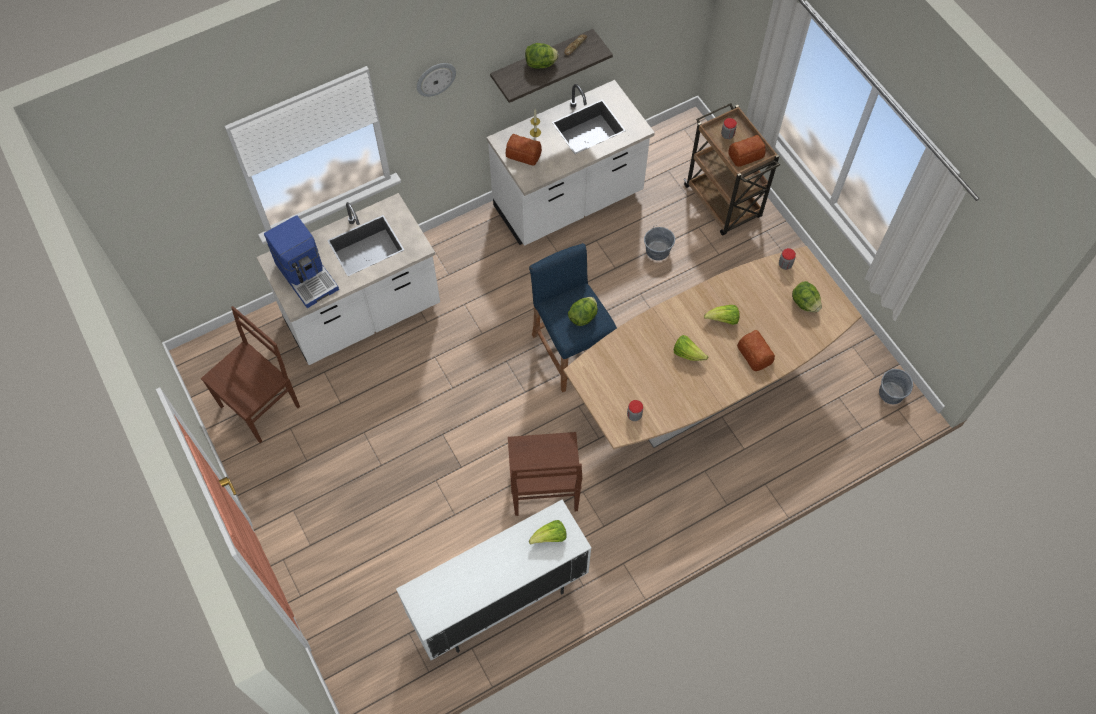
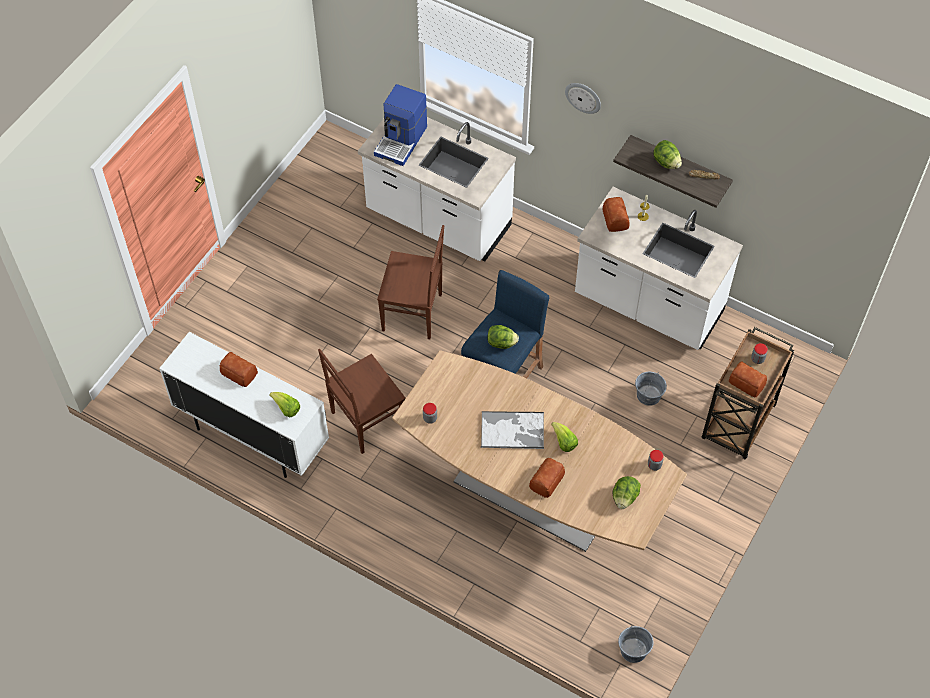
camera: 60 degrees right, 5 degrees down
brown chair [201,306,300,443] -> brown chair moved to [377,225,444,339]
lettuce [674,335,708,361] -> tray [481,411,544,449]
none -> bread [220,352,258,387]

